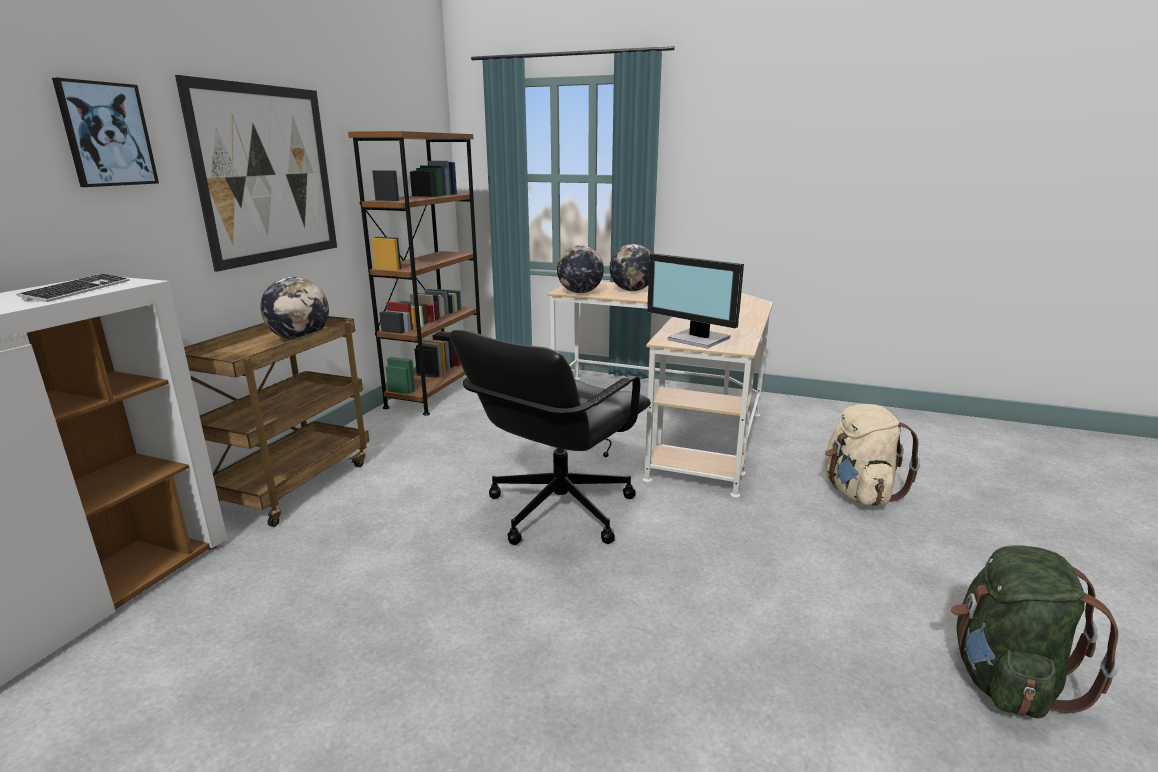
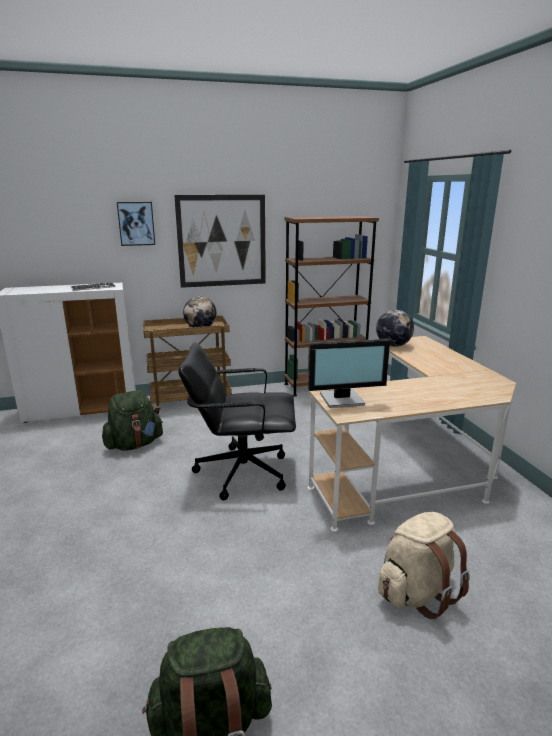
camera: 55 degrees right, 0 degrees up
globe [610,244,652,291] -> none
monitor [647,253,744,349] -> monitor turned 105 degrees counterclockwise [308,339,390,408]
none -> green backpack [102,391,163,451]

